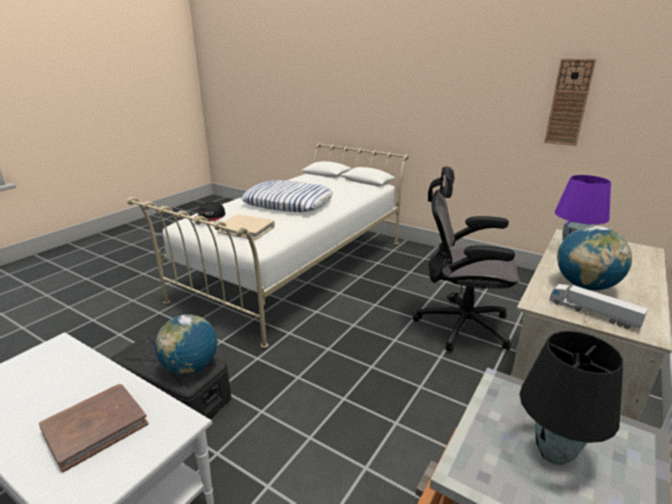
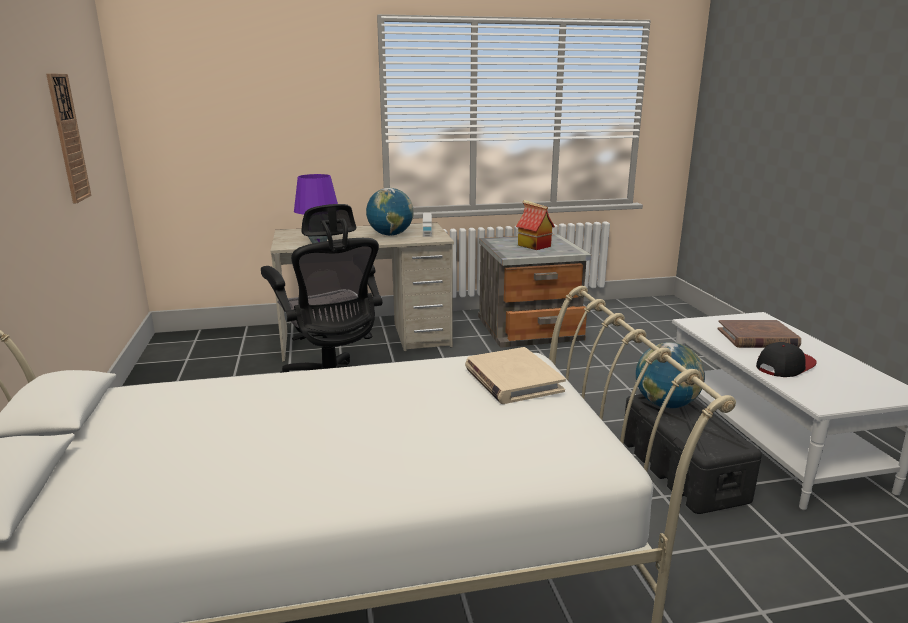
camera: 135 degrees left, 5 degrees down
cap [194,202,225,222] -> cap moved to [756,342,817,377]
pillow [241,180,333,212] -> none
black table lamp [520,331,623,465] -> toy house [516,200,555,250]

